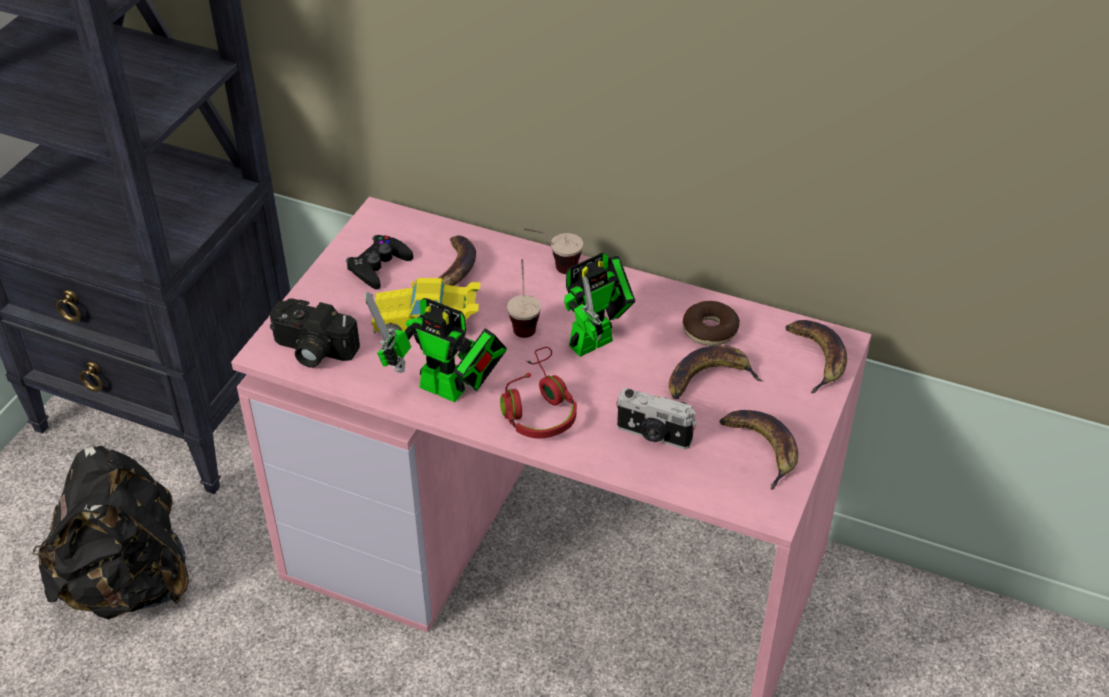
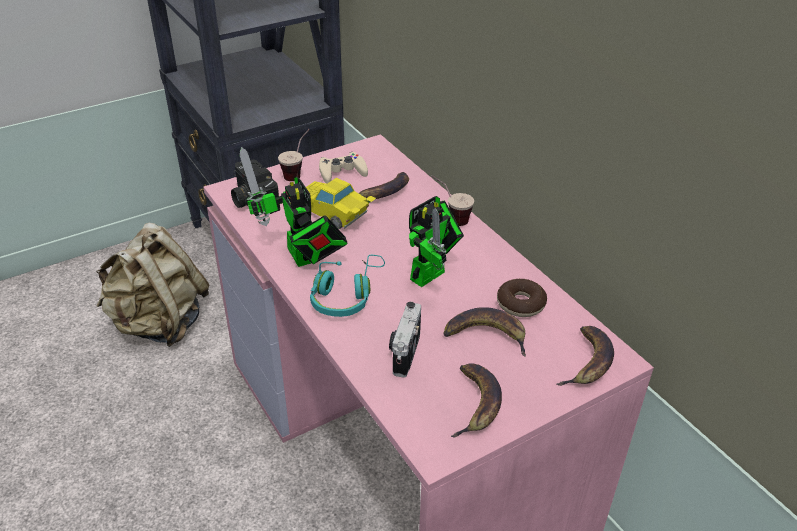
camera: 35 degrees right, 5 degrees down
black backpack [32,446,189,619] -> beige backpack [96,223,209,347]
black game controller [346,235,413,289] -> beige game controller [319,152,368,184]
red headphones [500,347,577,439] -> turquoise headphones [310,255,385,317]
cup [507,259,541,338] -> cup moved to [278,129,310,181]
toy robot [564,253,635,357] -> toy robot turned 45 degrees counterclockwise [409,196,464,287]
camera [616,388,697,449] -> camera turned 45 degrees clockwise [389,302,421,378]

